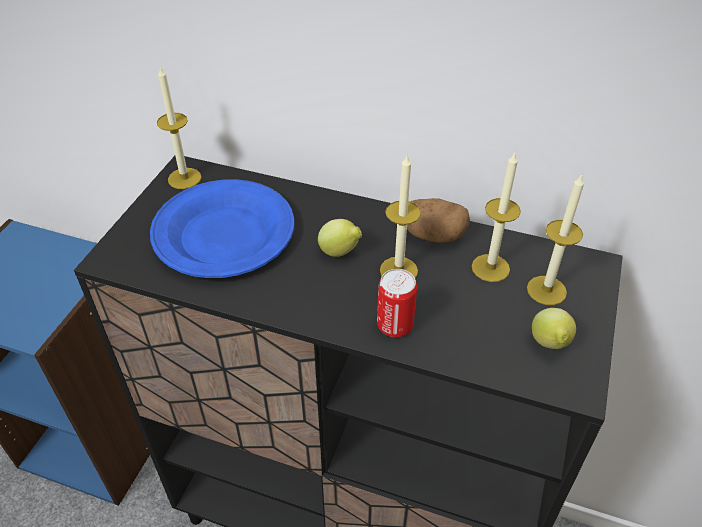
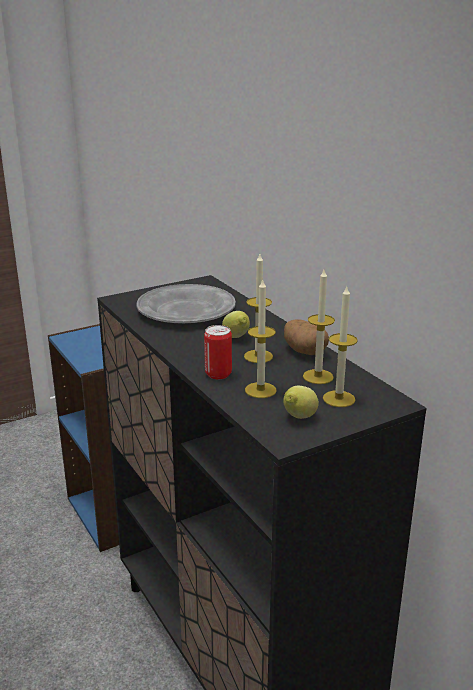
camera: 40 degrees right, 20 degrees down
blue plate [150,179,295,278] -> grey plate [137,284,236,323]
candle [157,66,202,189] -> candle moved to [245,278,277,398]

